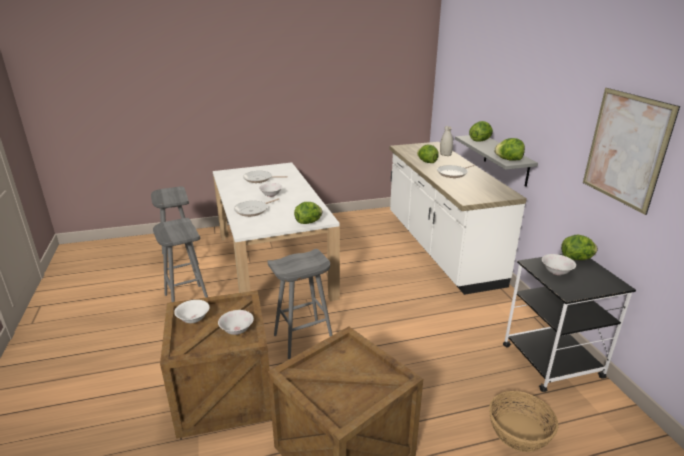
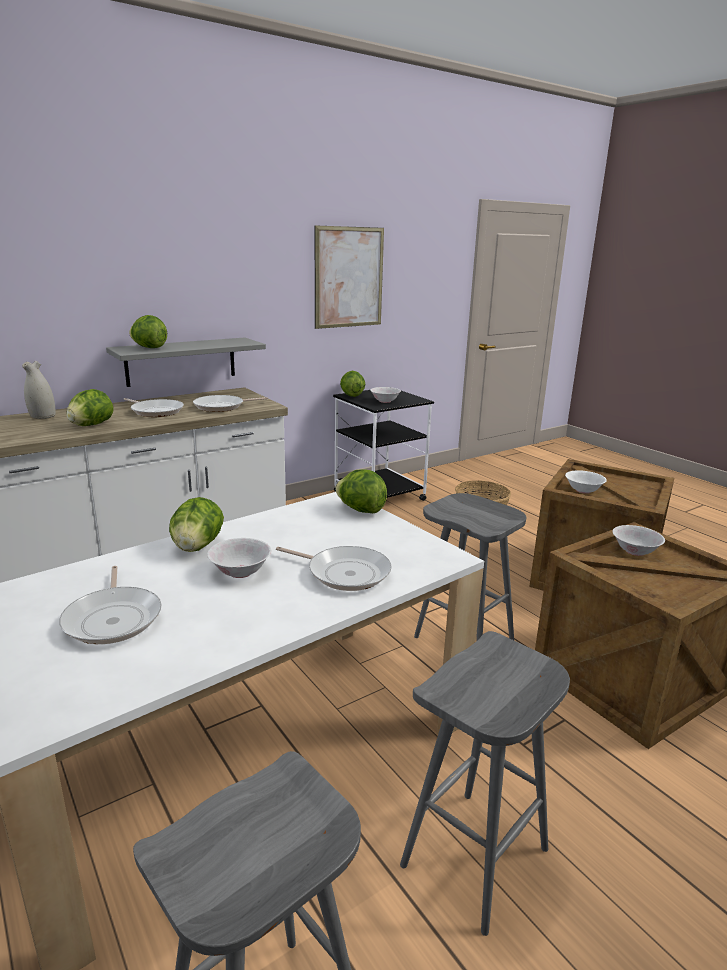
camera: 110 degrees left, 5 degrees down
white bowl [174,300,209,323] -> white bowl moved to [565,470,607,494]
lettuce [494,138,525,161] -> lettuce moved to [169,497,224,552]
none -> frying pan [193,395,268,412]

